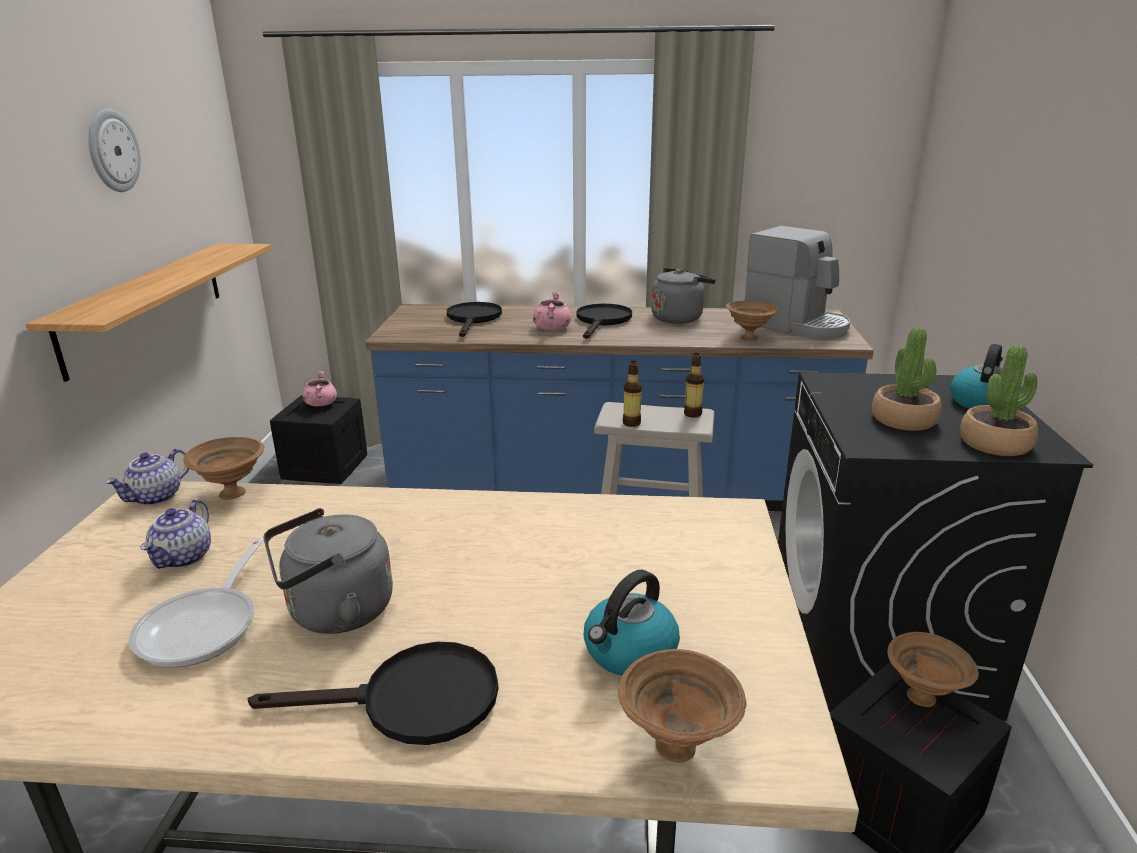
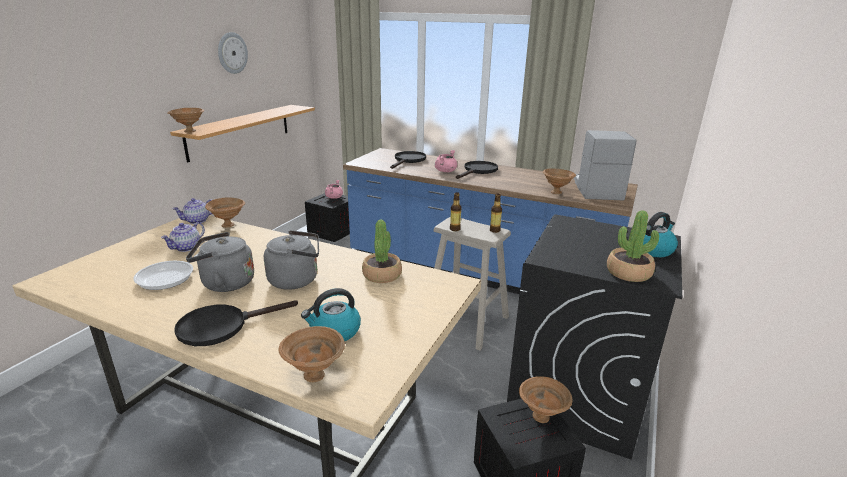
camera: 20 degrees right, 0 degrees up
black frying pan [248,642,498,745] -> black frying pan turned 135 degrees clockwise [174,301,298,346]
grey kettle [651,268,716,324] -> grey kettle moved to [264,230,319,290]
coffee machine [745,226,851,339] -> coffee machine turned 150 degrees counterclockwise [574,130,636,201]
potted plant [872,327,942,431] -> potted plant moved to [362,220,402,283]
none -> brown bowl [168,108,204,133]

